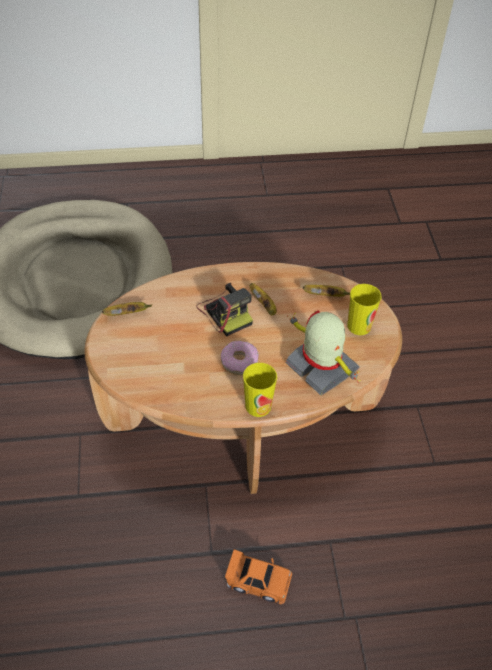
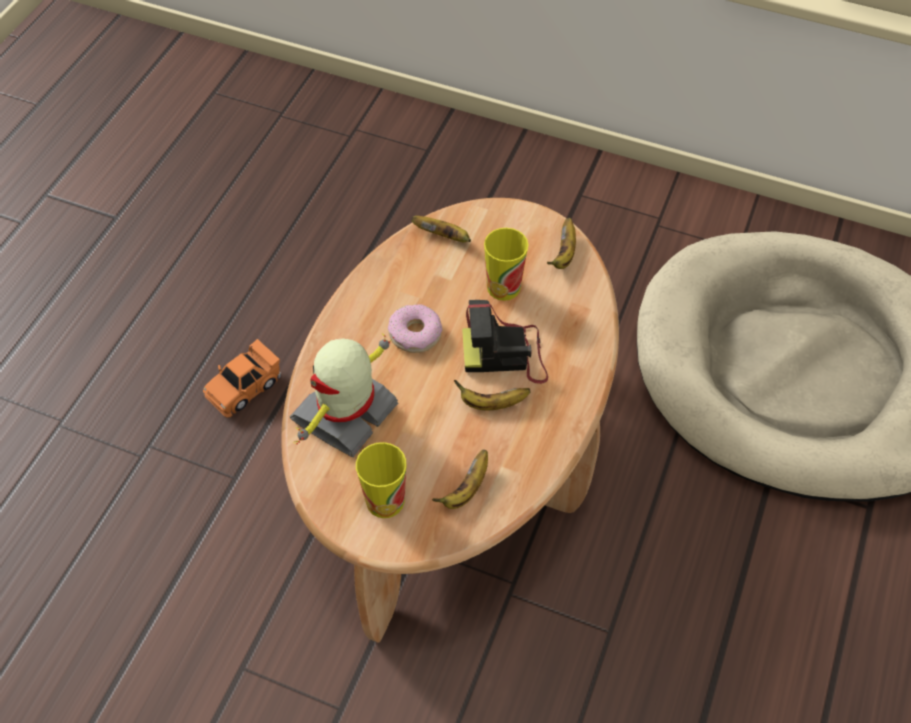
camera: 120 degrees right, 5 degrees up
cup [243,363,277,417] -> cup moved to [484,228,529,301]
toy robot [286,310,361,396] -> toy robot turned 135 degrees clockwise [290,333,398,458]
none -> banana [411,216,471,242]

